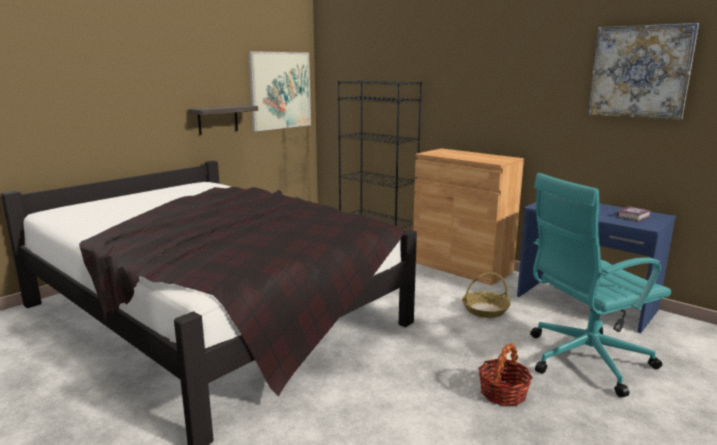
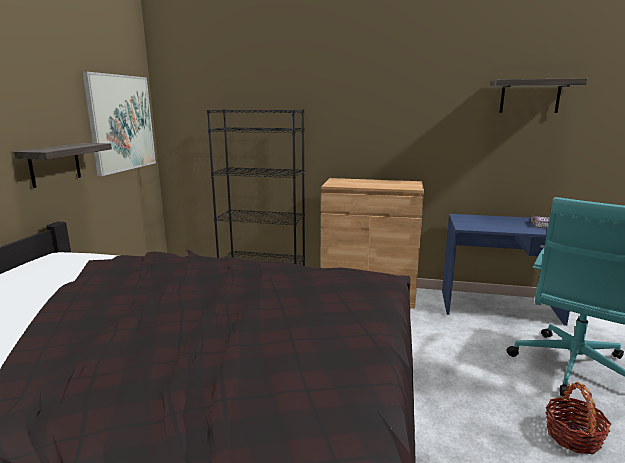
camera: 30 degrees left, 0 degrees up
basket [462,272,511,318] -> none
picture [588,23,699,120] -> shelf [490,78,587,113]

